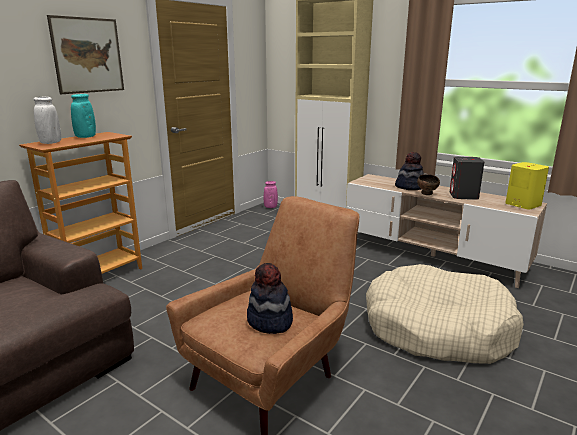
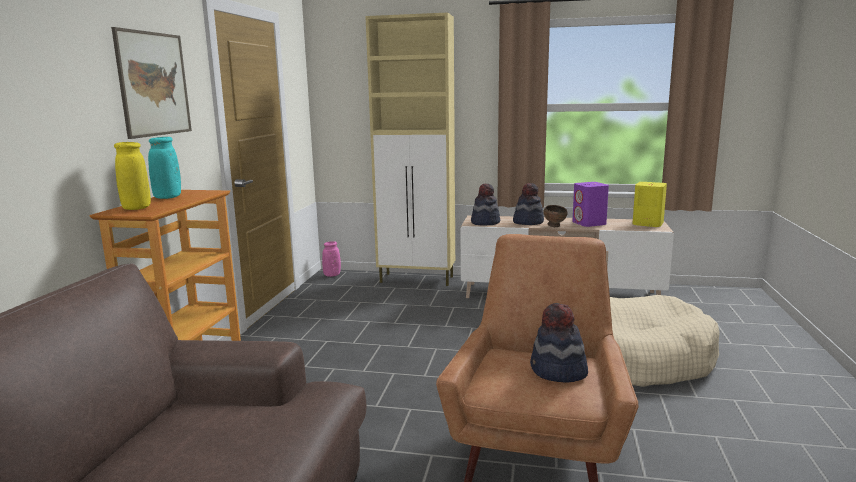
camera: 25 degrees left, 5 degrees down
white vase [33,97,61,144] -> yellow vase [114,142,151,210]
grey speaker [449,156,484,200] -> purple speaker [573,182,609,227]
none -> hat [471,184,500,225]

